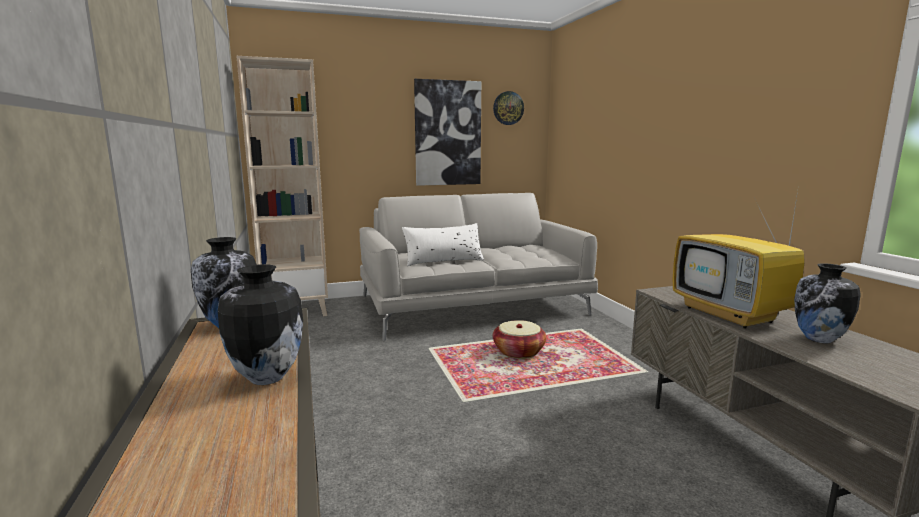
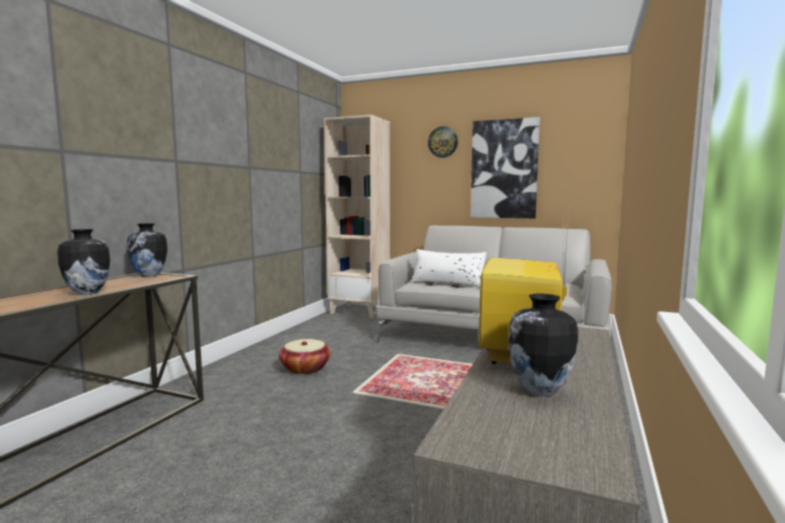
camera: 40 degrees right, 5 degrees down
wall clock [493,91,524,125] -> wall clock moved to [428,126,458,158]
basket [493,320,547,359] -> basket moved to [279,339,331,375]

